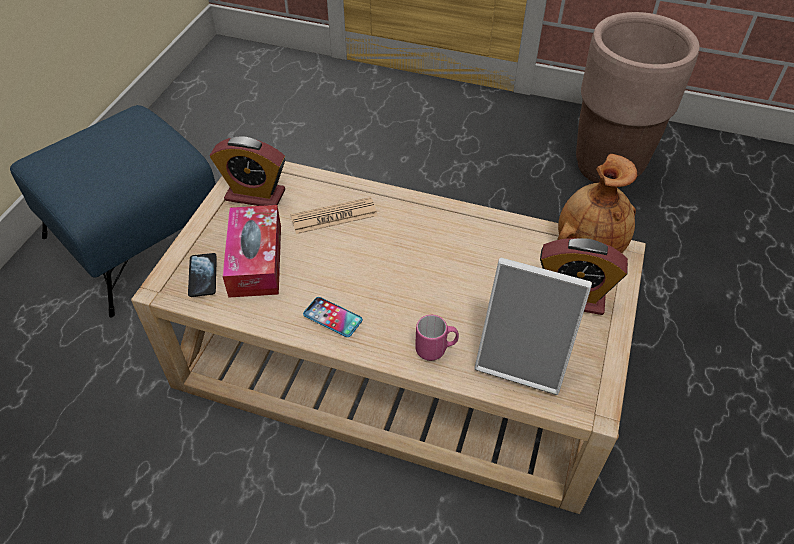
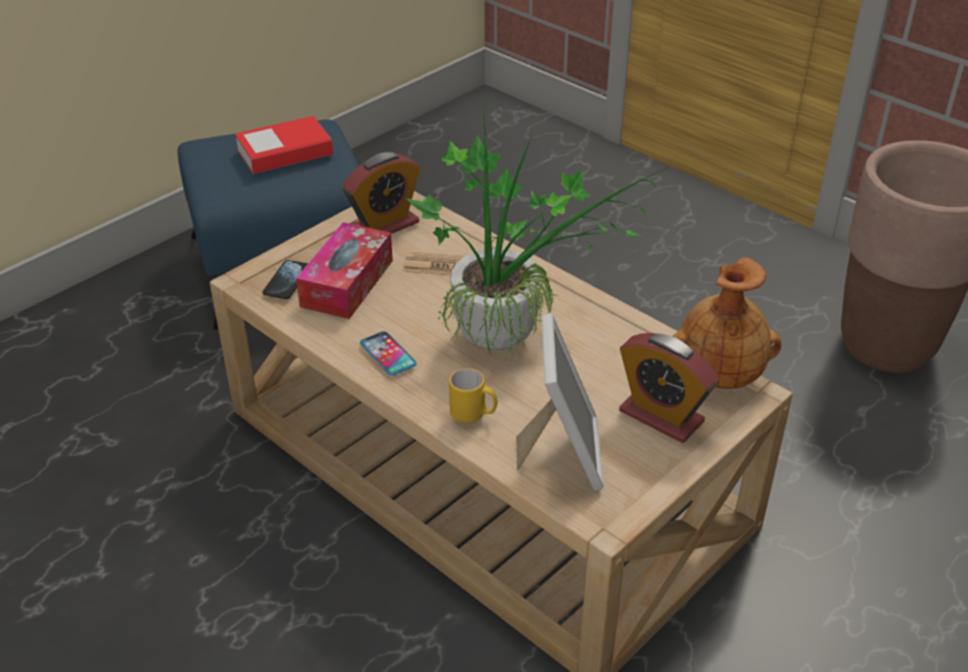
camera: 25 degrees right, 10 degrees down
alarm clock [210,136,285,206] -> alarm clock turned 75 degrees counterclockwise [342,152,421,234]
pink mug [415,315,459,361] -> yellow mug [449,368,497,423]
picture frame [475,257,592,395] -> picture frame turned 135 degrees counterclockwise [516,313,604,491]
none -> book [235,116,333,174]
none -> potted plant [406,103,670,361]

